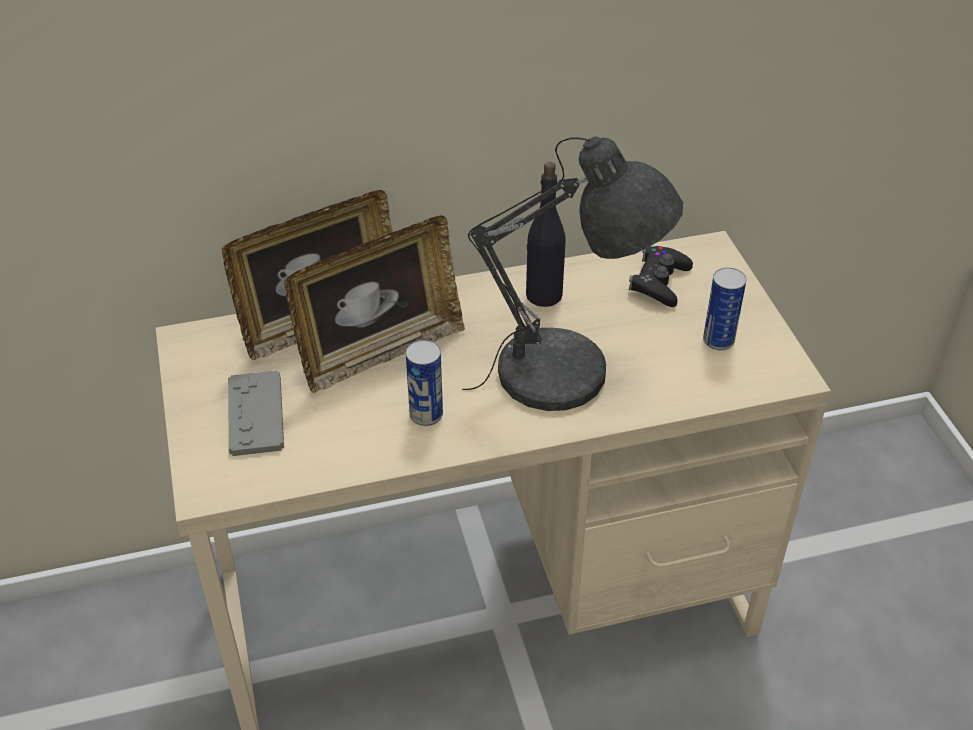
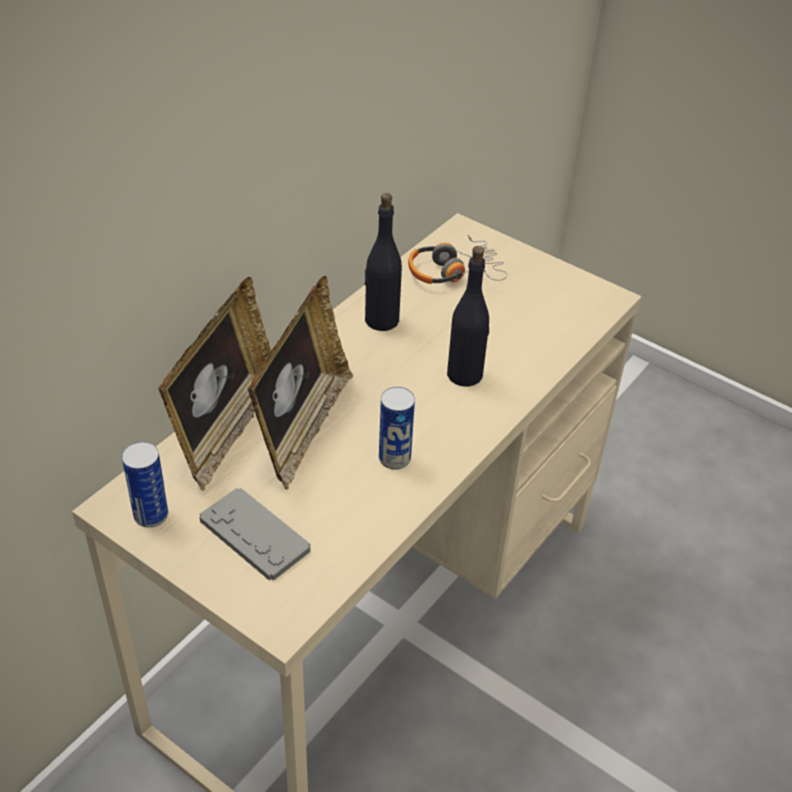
camera: 40 degrees left, 0 degrees up
grey table lamp [462,136,683,411] -> black bottle [447,246,489,387]
black game controller [629,246,693,307] -> headphones [408,235,508,284]
can [703,268,746,351] -> can moved to [122,442,168,528]

